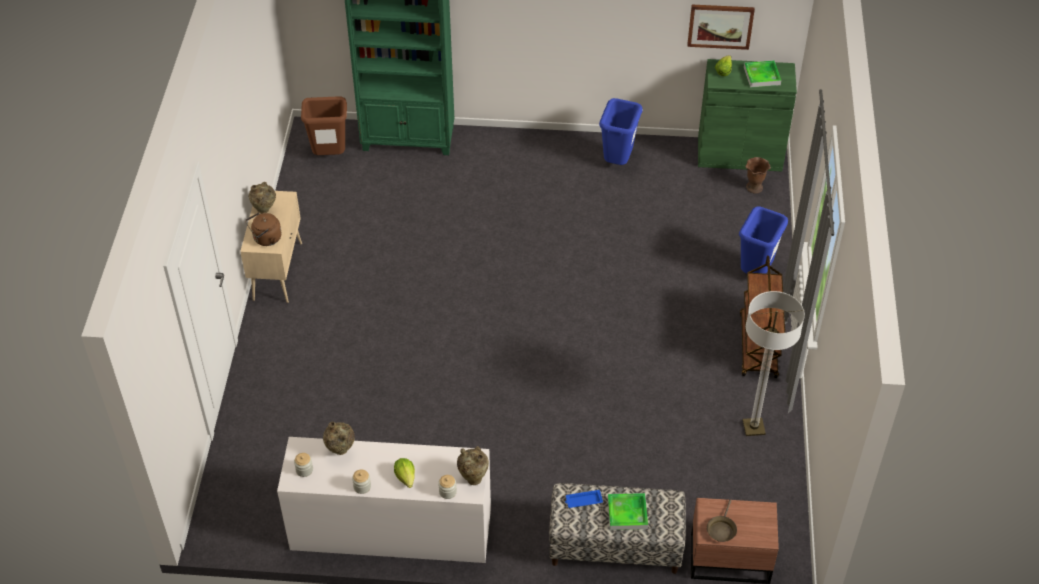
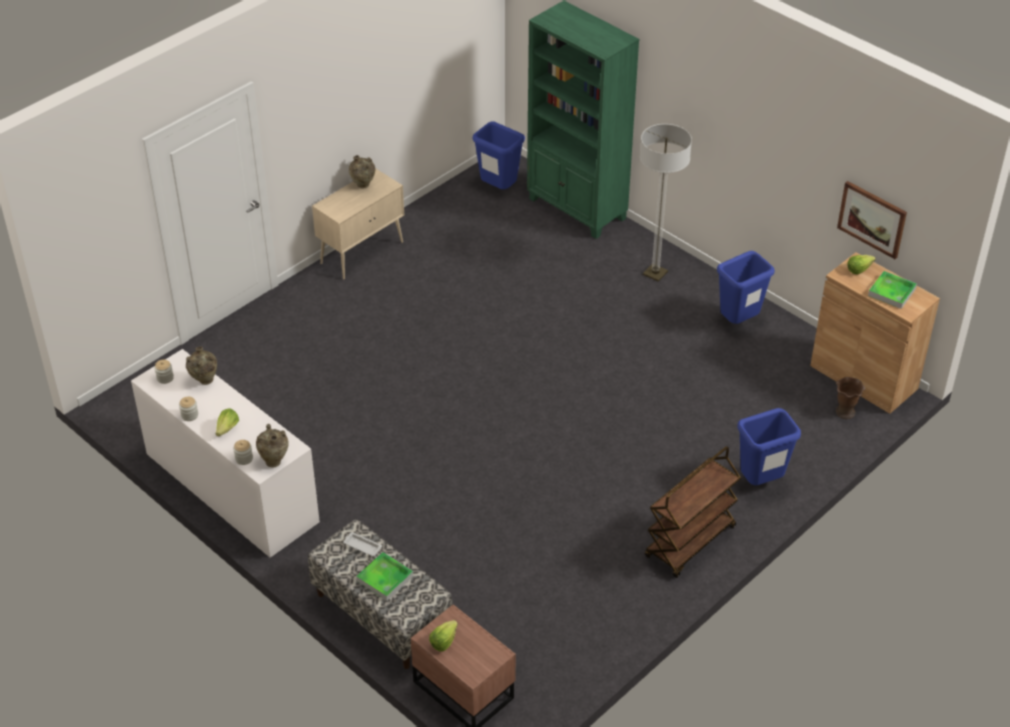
camera: 40 degrees right, 5 degrees down
brown kettle [245,212,282,246] -> none
brown trash can [301,96,347,155] -> blue trash can [473,122,525,189]
blue tray [565,490,603,508] -> white tray [343,532,382,557]
green cabinet [698,59,797,172] -> brown cabinet [810,252,940,414]
brown frying pan [707,500,737,542] -> lettuce [429,620,458,651]
floor lamp [742,291,805,436] -> floor lamp moved to [640,124,692,282]

